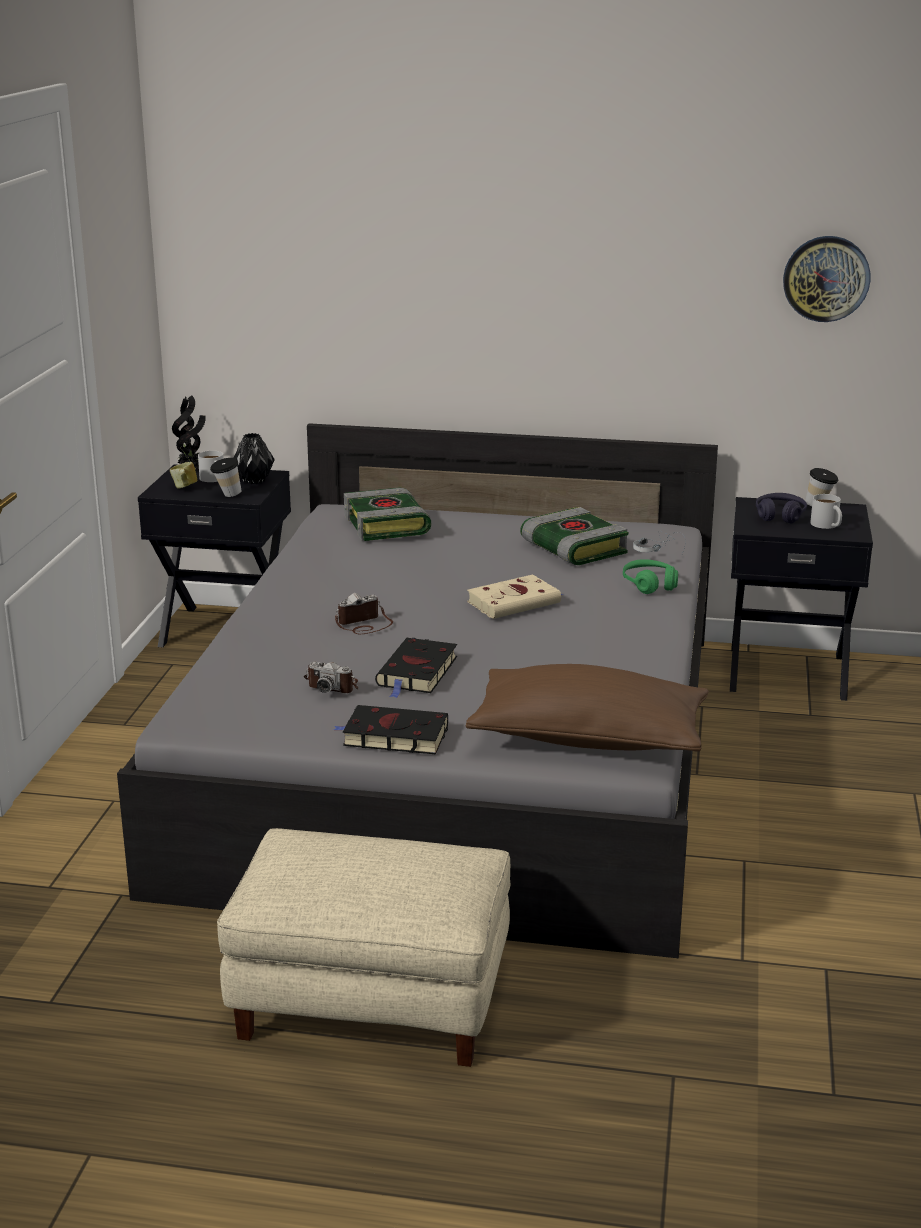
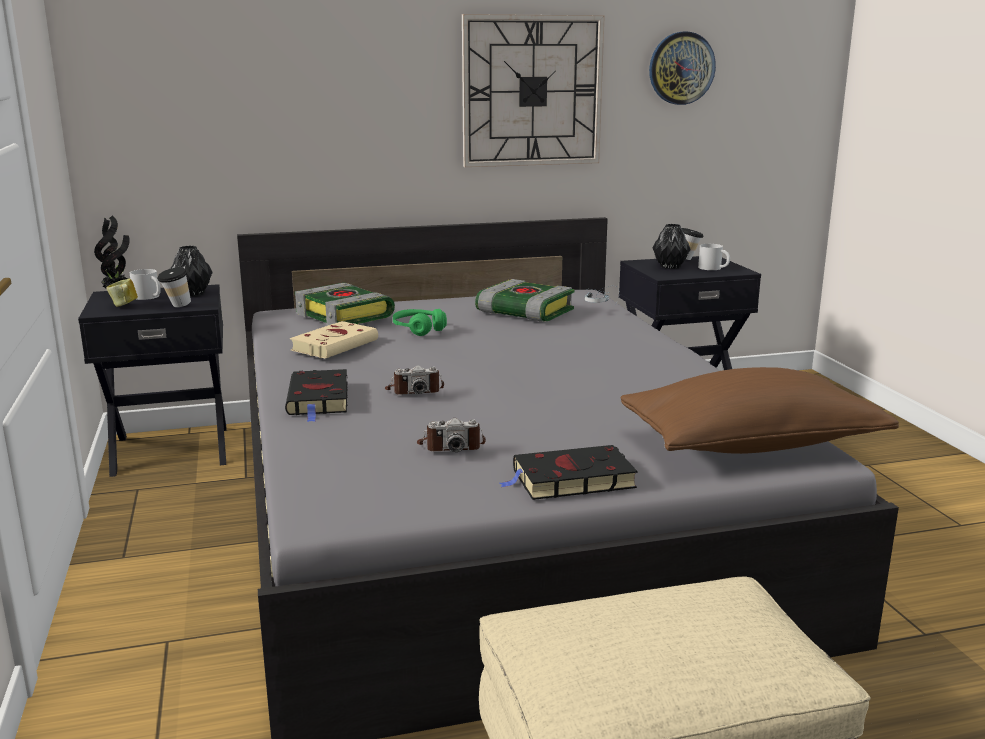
camera: 25 degrees left, 5 degrees down
camera [335,593,393,634] -> camera turned 135 degrees counterclockwise [385,365,444,395]
black book [375,638,457,698] -> black book moved to [285,369,348,422]
beige book [467,575,564,619] -> beige book moved to [290,321,378,359]
green headphones [623,559,678,594] -> green headphones moved to [393,309,447,336]
purple headphones [756,493,807,524] -> black vase [652,224,691,269]
none -> wall clock [462,14,605,167]

